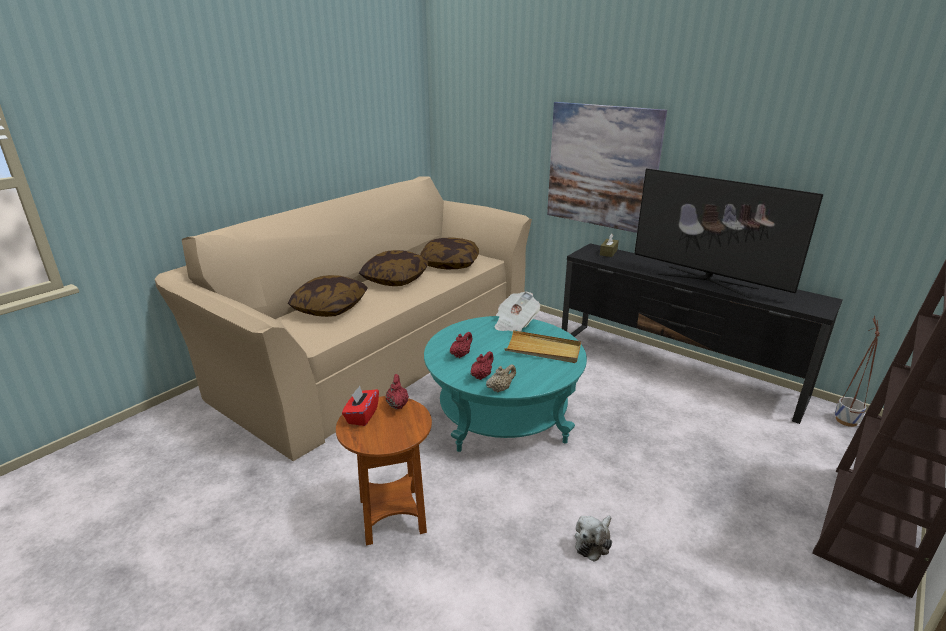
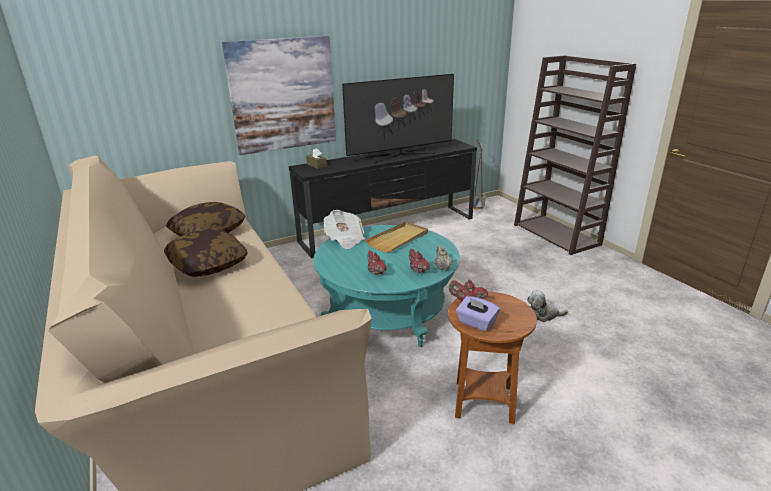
camera: 65 degrees left, 0 degrees up
pillow [288,275,368,317] -> none
red tissue box [342,386,379,426] -> purple tissue box [456,296,500,331]
plush toy [575,516,612,562] -> plush toy turned 120 degrees clockwise [527,290,568,322]

